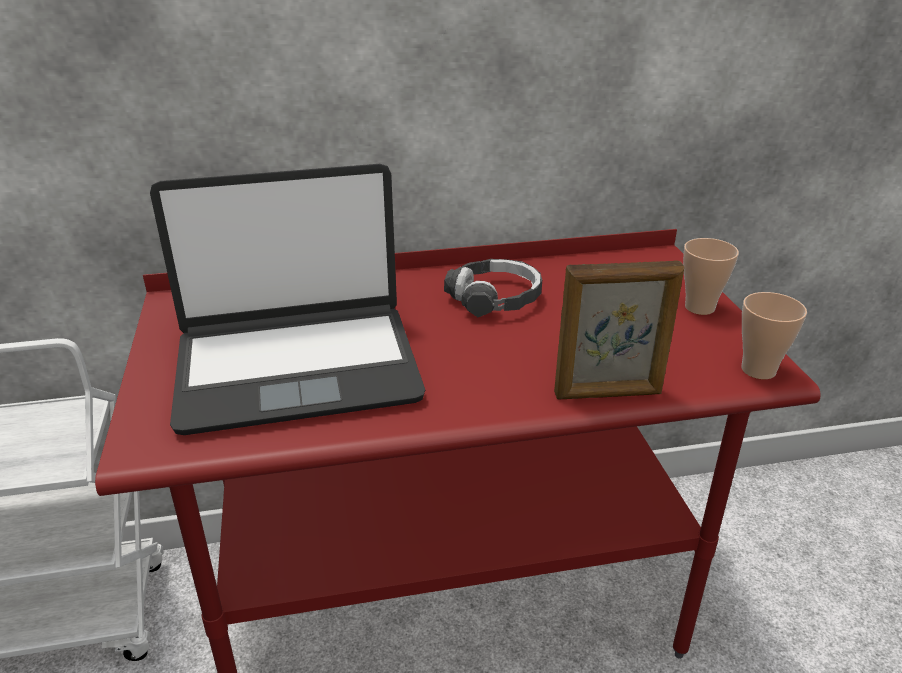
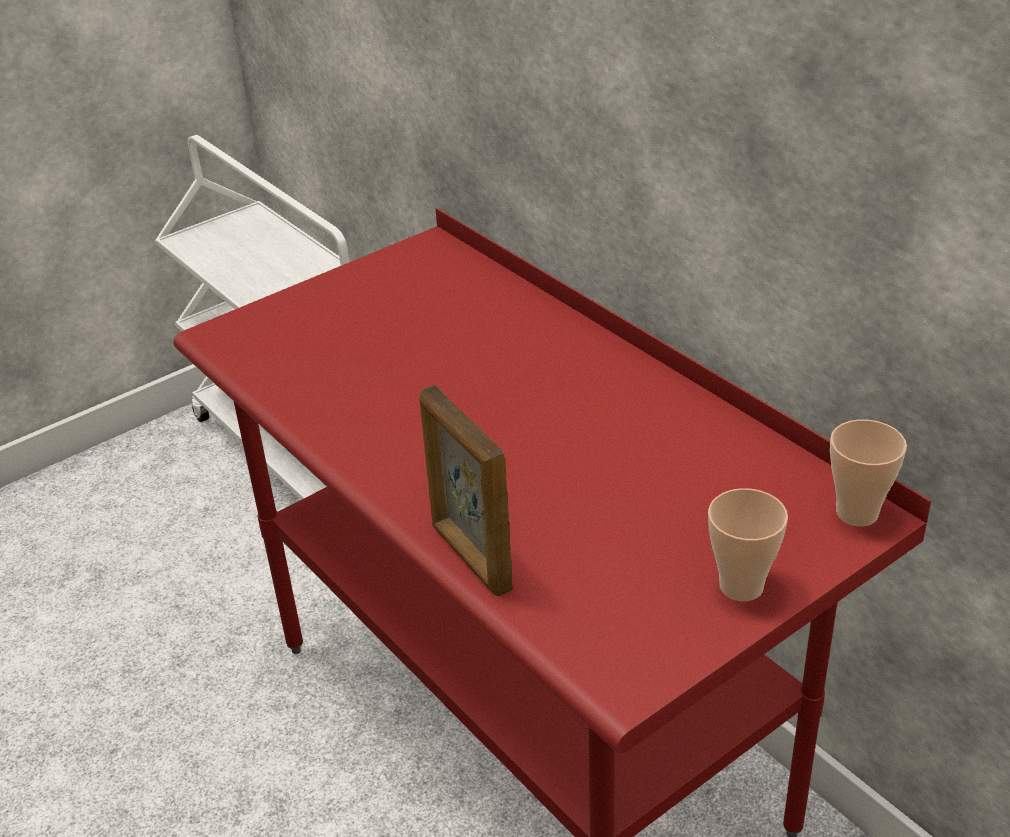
camera: 65 degrees right, 5 degrees up
laptop [150,164,425,435] -> none
headphones [444,259,542,317] -> none
cup [742,292,807,379] -> cup moved to [830,419,907,527]

